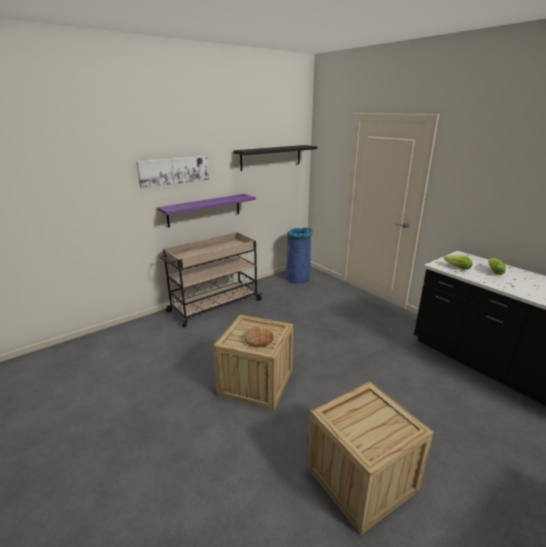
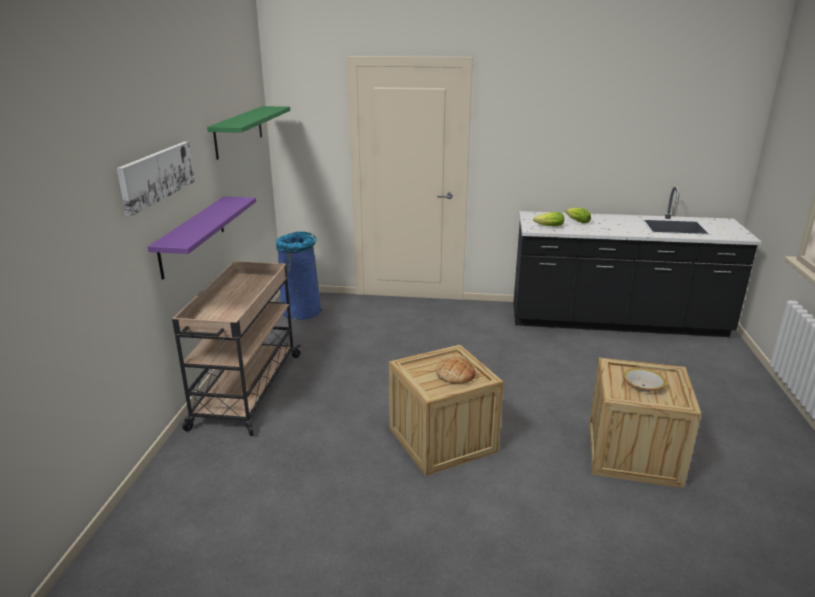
camera: 45 degrees left, 0 degrees up
black shelf [233,145,317,171] -> green shelf [207,106,290,160]
none -> bowl [623,368,666,392]

